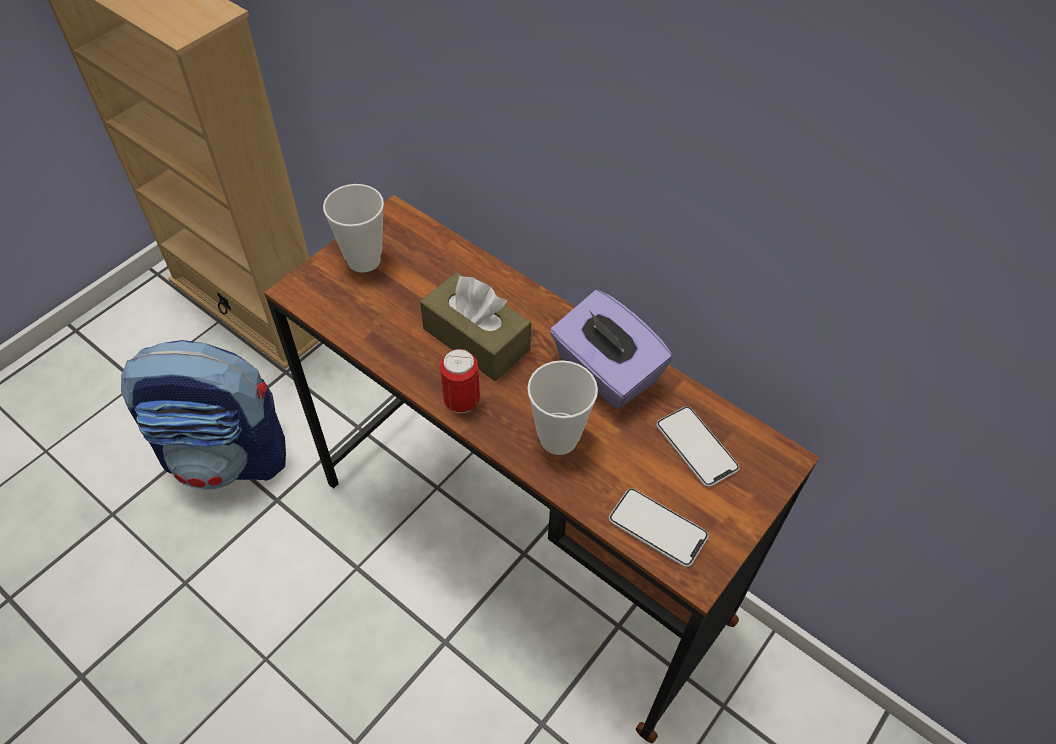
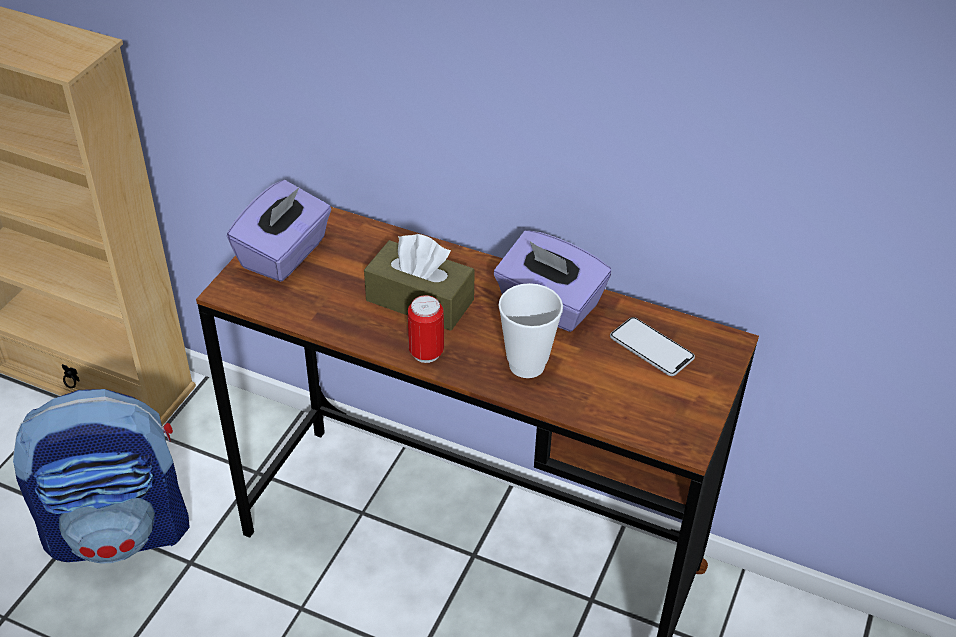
camera: 15 degrees left, 10 degrees down
cup [323,184,384,273] -> purple tissue box [227,180,332,282]
phone [609,488,709,567] -> none

